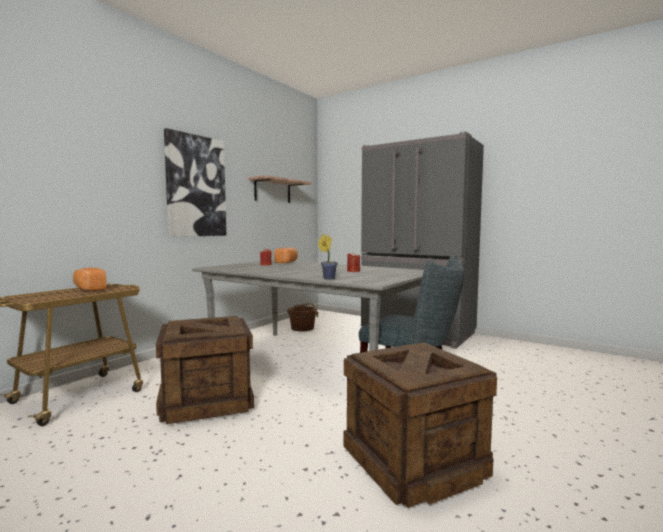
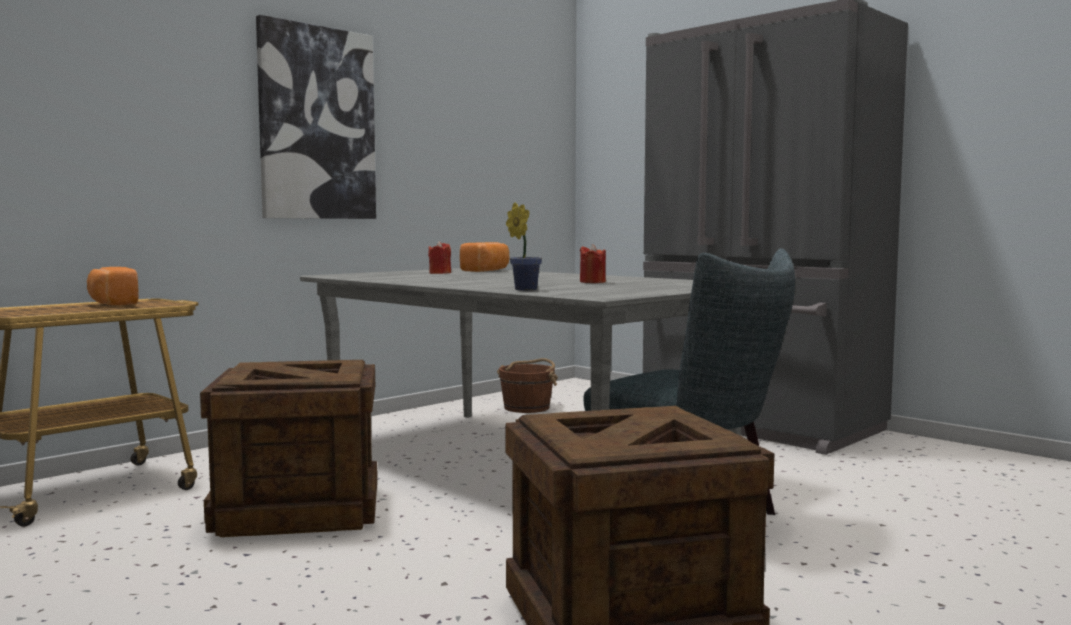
camera: 10 degrees right, 0 degrees up
shelf [248,175,312,203] -> none

